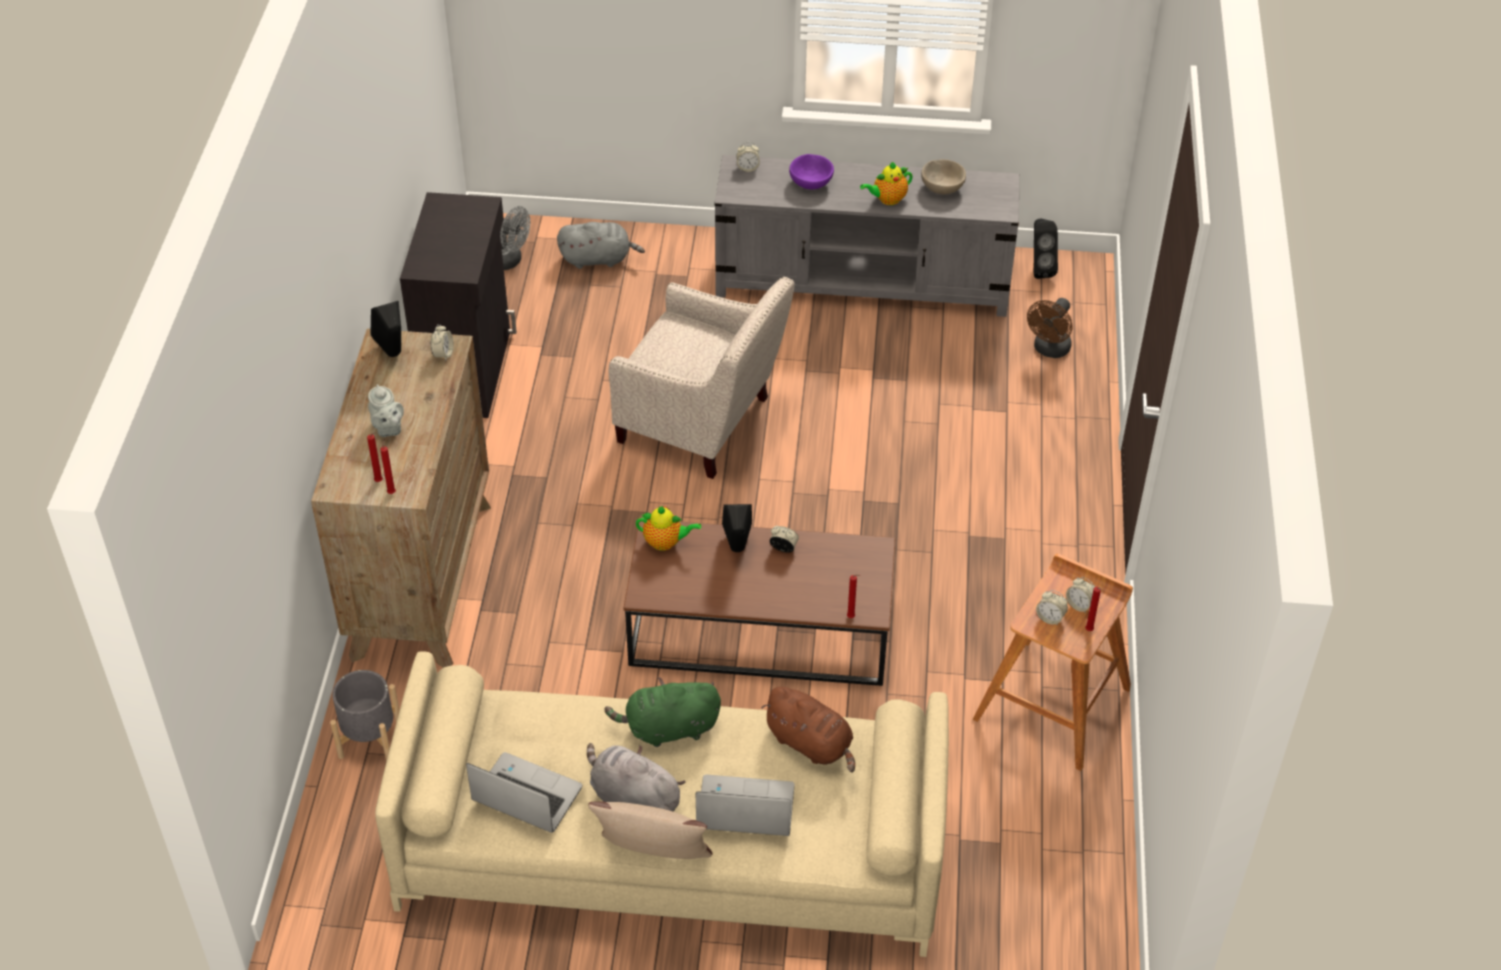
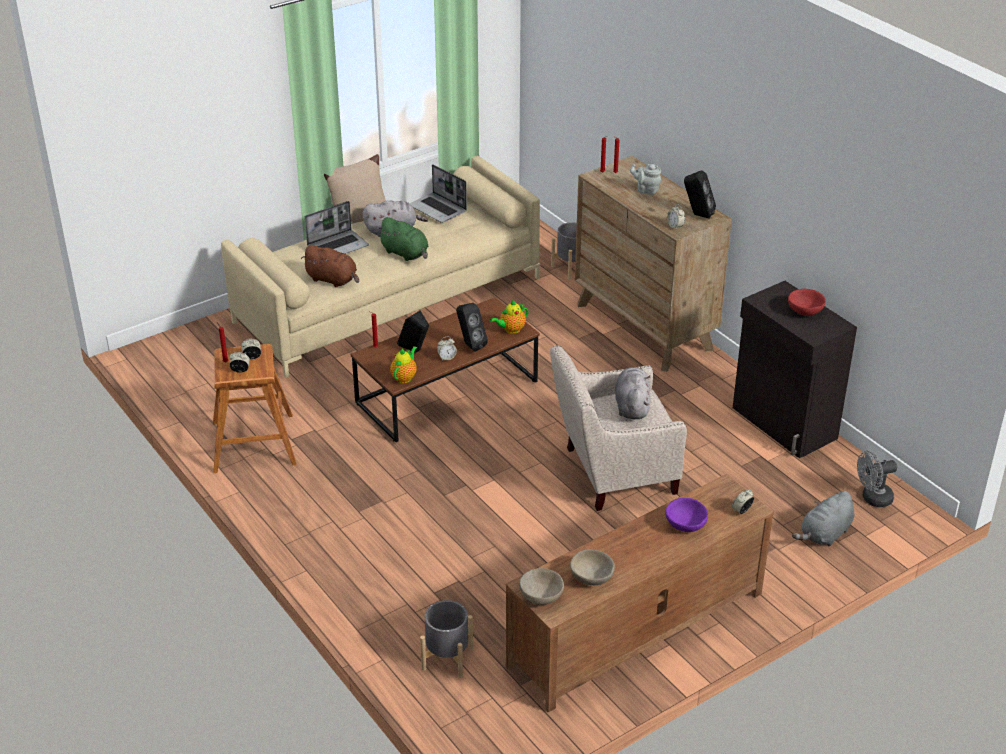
camera: 140 degrees right, 10 degrees down
laptop [466,752,582,833] -> laptop turned 60 degrees clockwise [410,164,467,223]
green plush toy [604,677,721,747] -> green plush toy turned 90 degrees clockwise [377,217,428,261]
grey tv stand [714,155,1019,317] -> brown tv stand [506,474,774,712]
brown plush toy [761,687,855,773] -> brown plush toy turned 150 degrees counterclockwise [301,245,359,287]
teapot [860,162,913,205] -> teapot moved to [390,346,417,383]
brown fan [1027,298,1073,358] -> grey planter [420,600,473,678]
black speaker [1034,219,1058,279] -> black speaker moved to [397,310,429,352]
none -> beige bowl [519,568,564,605]
none -> grey plush toy [615,367,650,419]
none -> red bowl [788,289,826,316]

